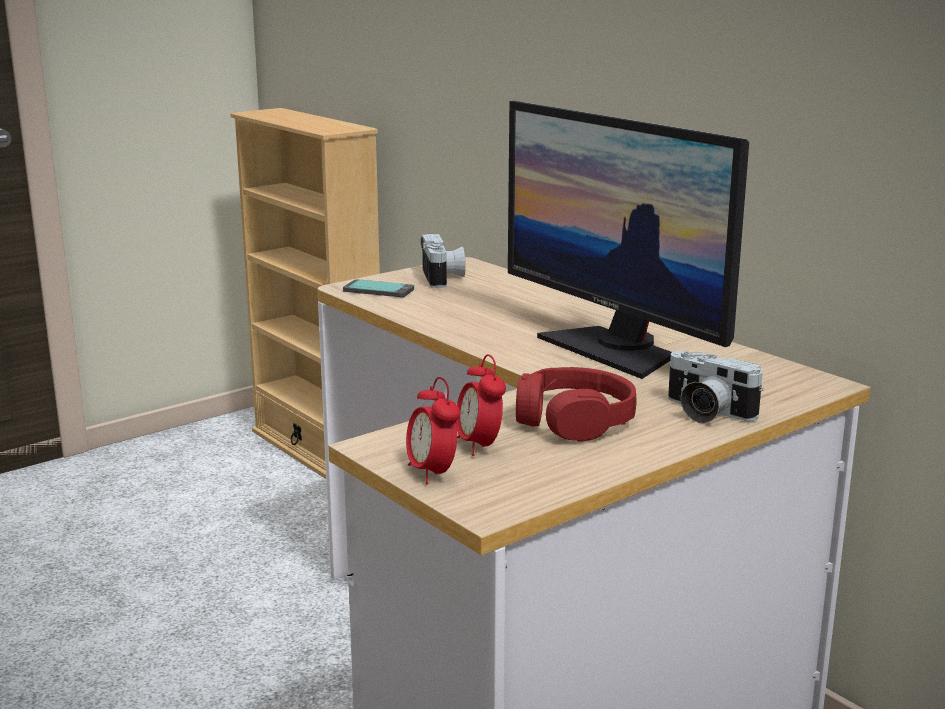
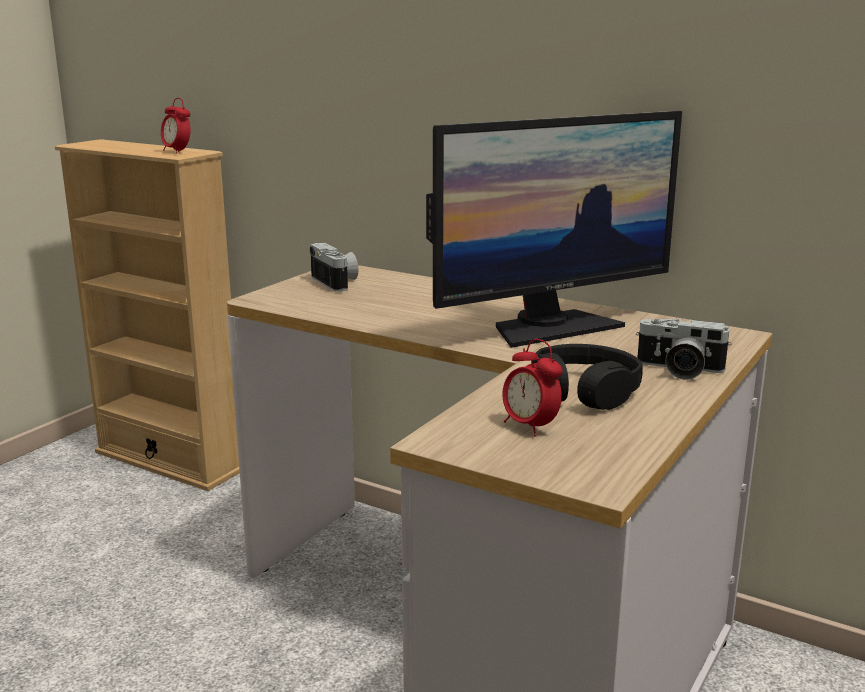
camera: 20 degrees left, 0 degrees up
phone [343,279,414,297] -> none
alarm clock [406,377,460,485] -> alarm clock moved to [161,98,191,154]
monitor [508,101,749,379] -> monitor turned 60 degrees counterclockwise [426,111,682,348]
red headphones [516,367,637,442] -> black headphones [532,344,643,410]

